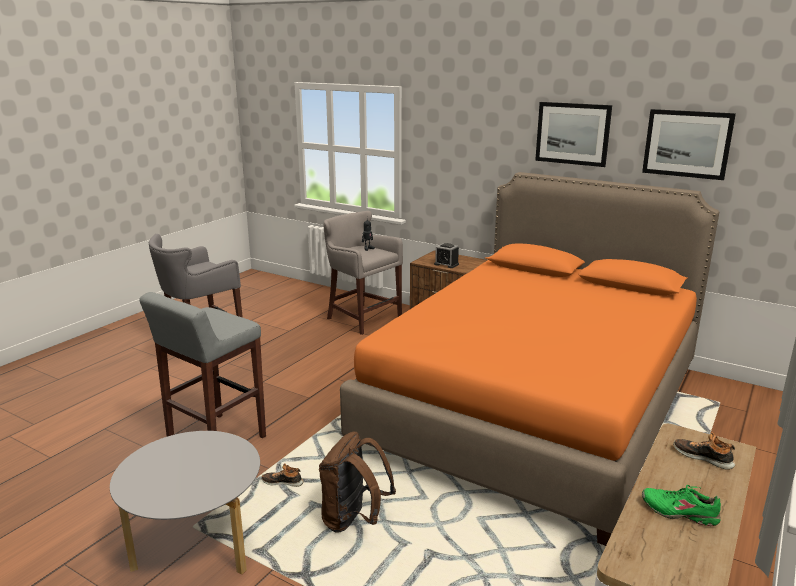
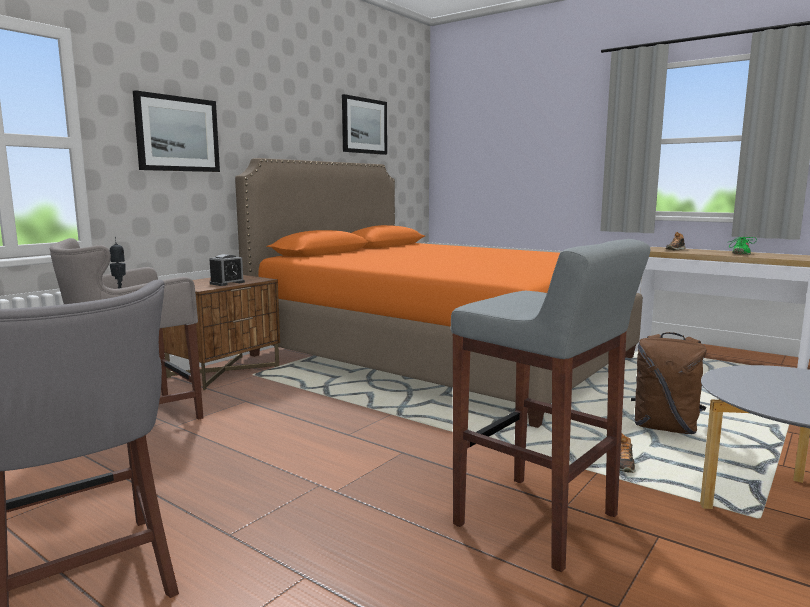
camera: 85 degrees left, 10 degrees down
picture [535,102,612,167] -> picture moved to [133,90,220,172]

